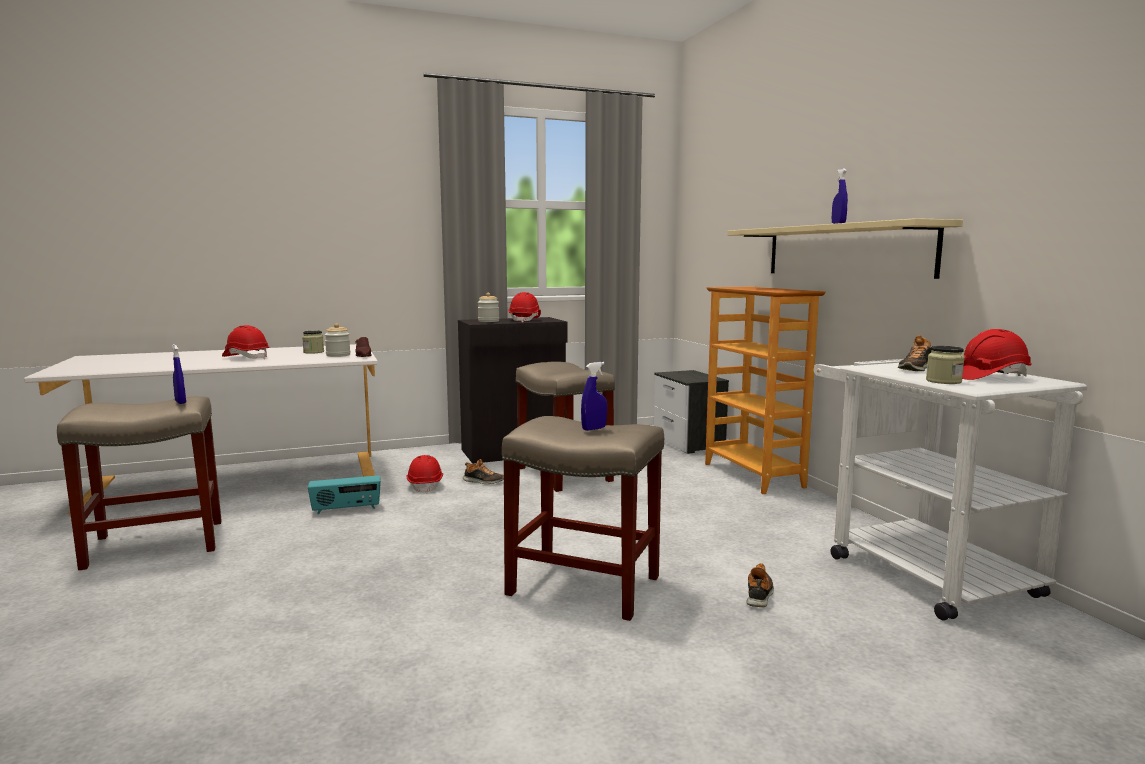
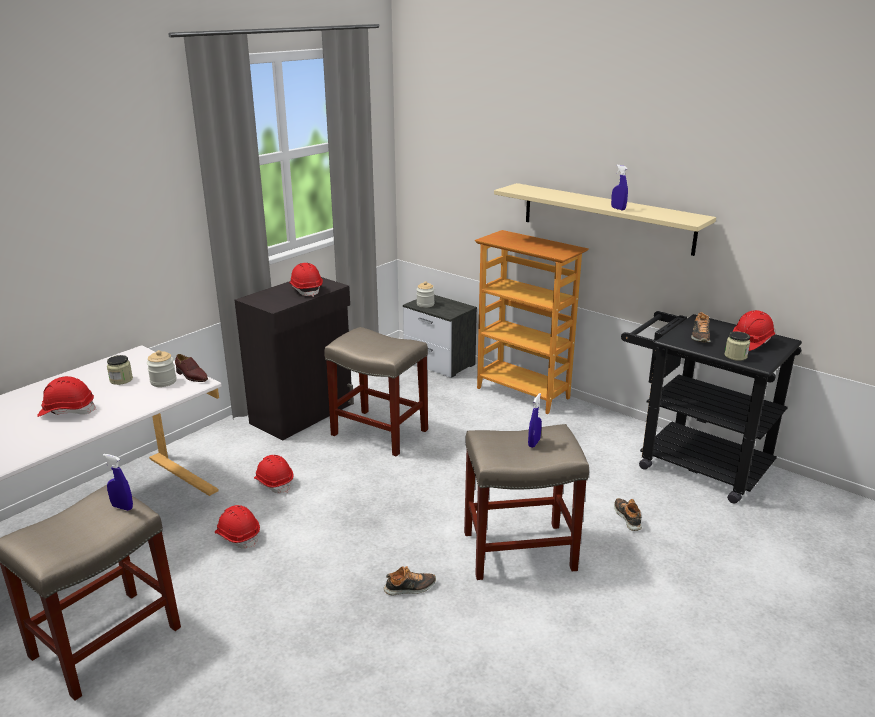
camera: 30 degrees left, 15 degrees up
radio [308,475,381,514] -> red hard hat [215,505,260,549]
shoe [463,459,504,484] -> shoe moved to [383,566,436,595]
jar [478,293,499,322] -> jar moved to [416,281,435,308]
white cart [814,359,1087,621] -> black cart [621,311,802,504]

